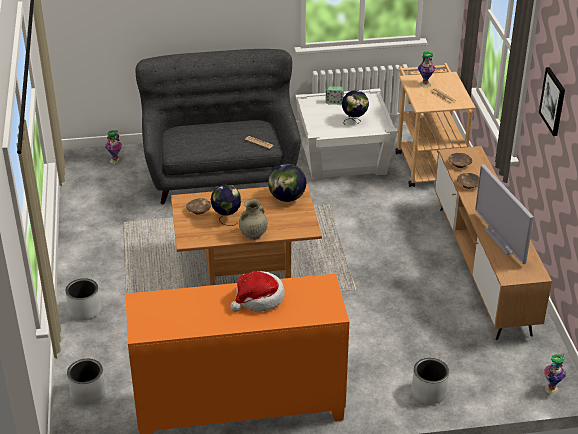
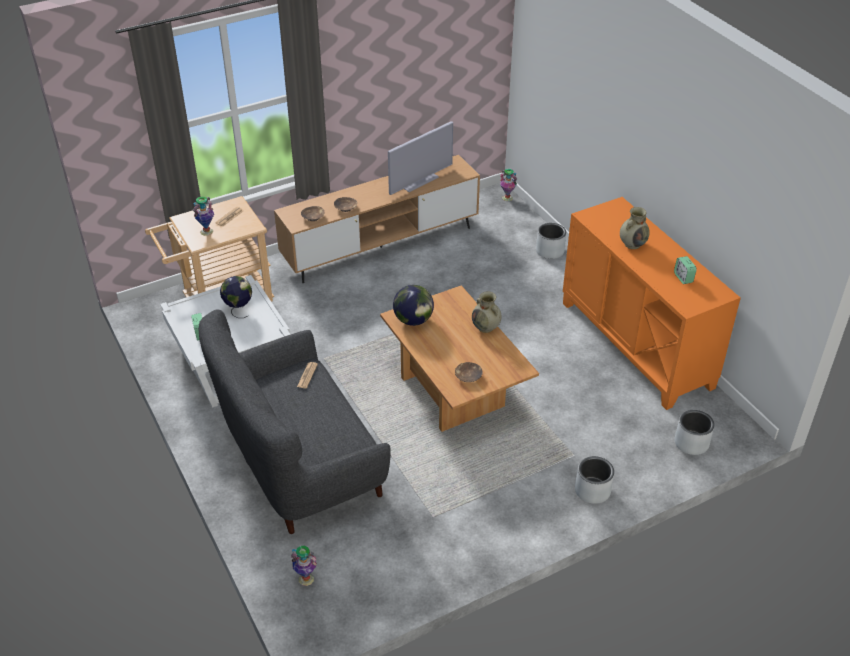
camera: 110 degrees left, 5 degrees up
globe [211,185,241,226] -> none
hat [230,271,285,312] -> beige vase [620,207,650,249]
picture [539,67,565,136] -> none
none -> alarm clock [674,256,697,284]

